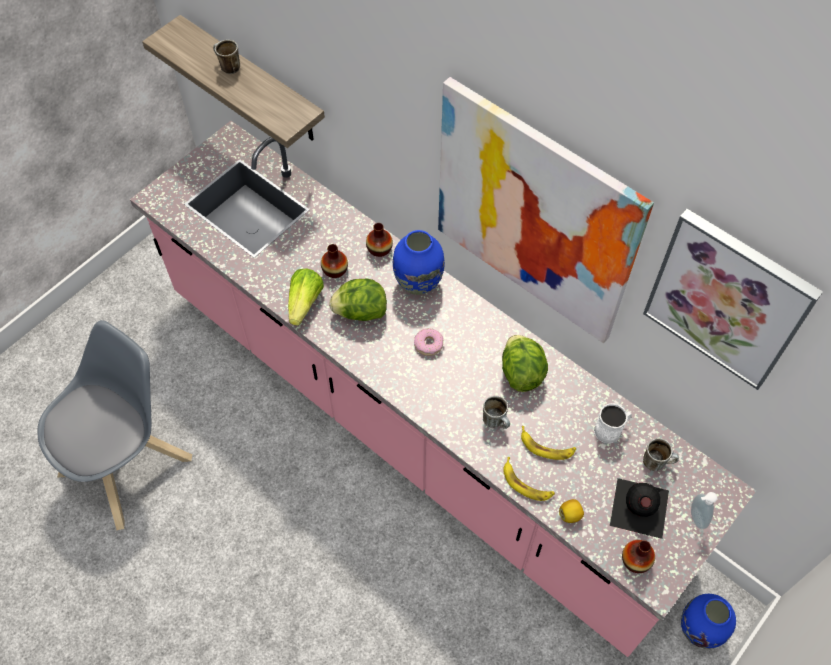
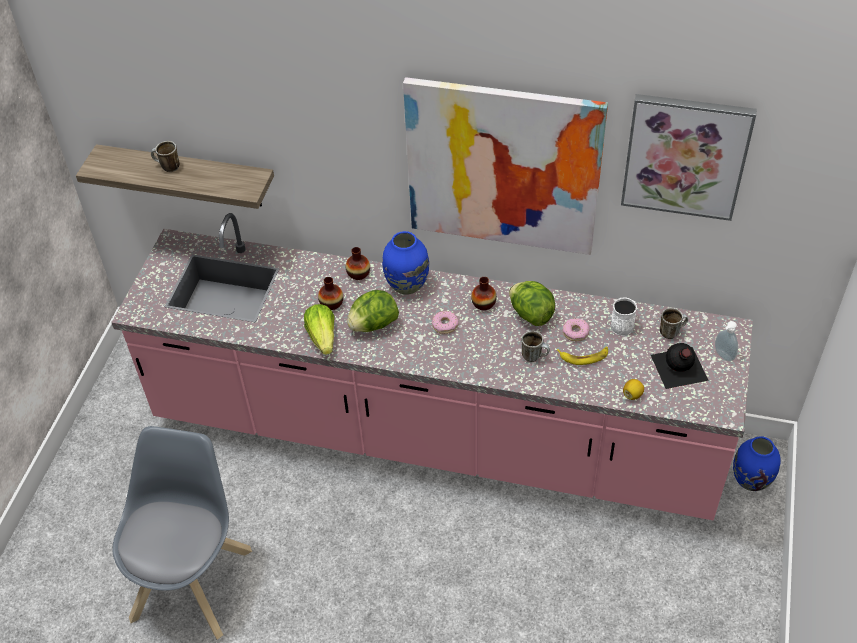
camera: 25 degrees left, 10 degrees down
banana [503,457,555,501] -> none
vase [622,540,655,573] -> vase moved to [471,277,497,310]
none -> donut [563,318,590,341]

